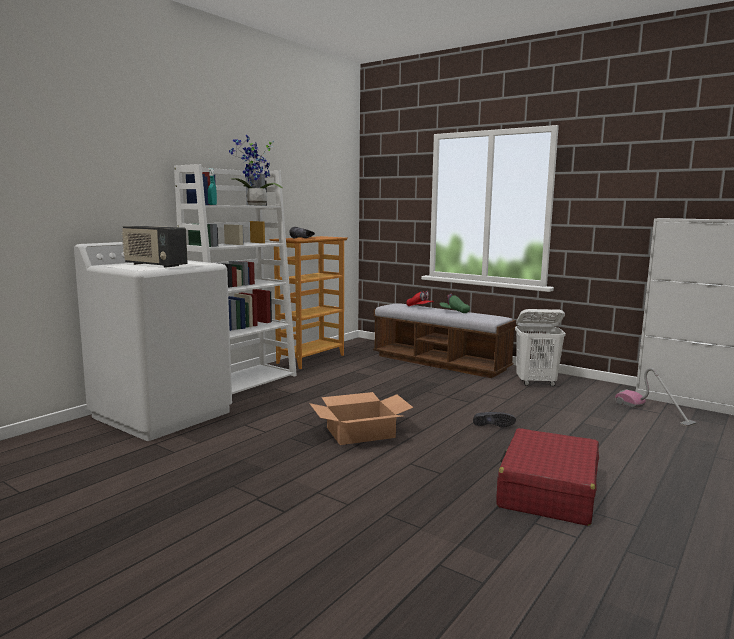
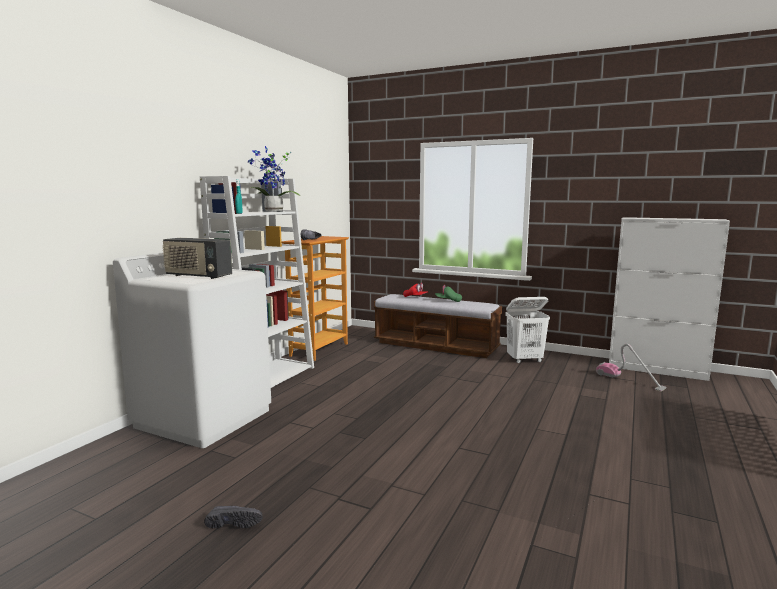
camera: 10 degrees left, 0 degrees up
cardboard box [309,392,414,445] -> none
black shoe [473,412,516,427] -> black shoe moved to [204,505,263,528]
red suitcase [496,428,599,526] -> none

